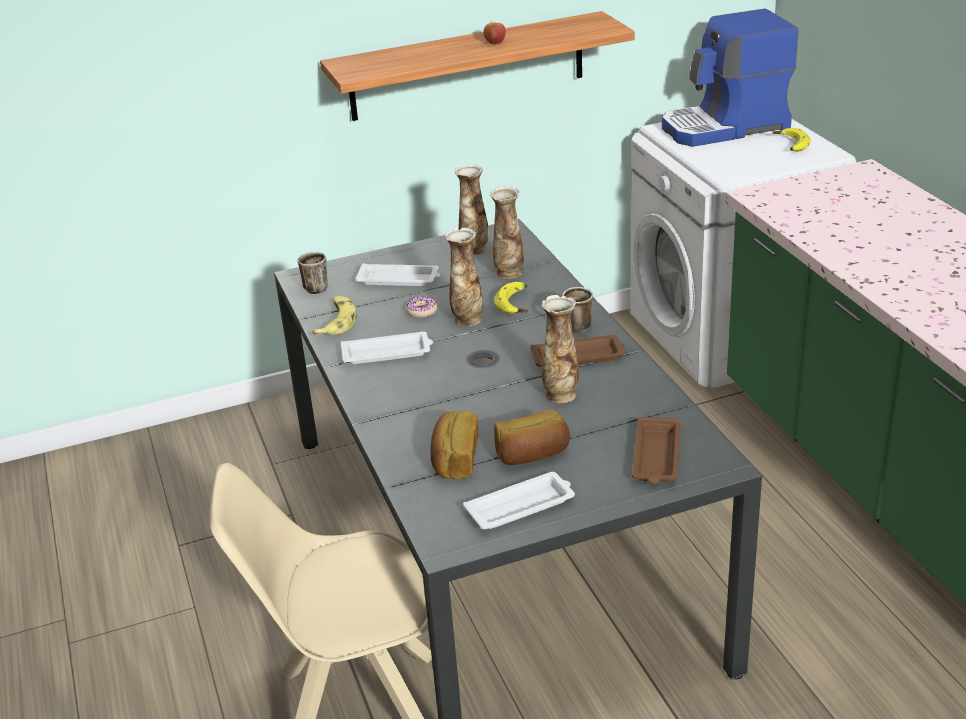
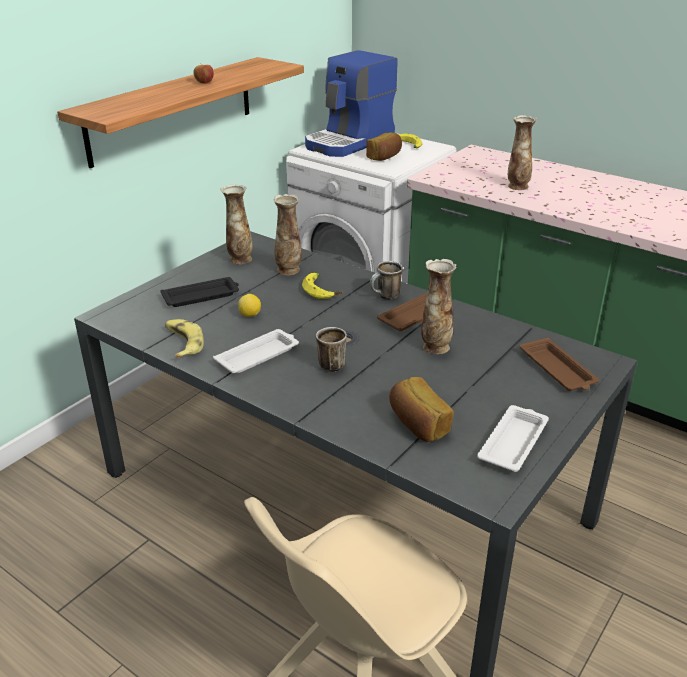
camera: 35 degrees left, 0 degrees up
mug [298,252,328,294] -> mug moved to [316,327,347,372]
white tray [355,263,440,286] -> black tray [161,277,239,307]
donut [406,296,437,318] -> lemon [238,294,261,317]
vase [445,228,483,326] -> vase moved to [508,115,537,190]
bread [494,409,570,465] -> bread moved to [366,132,402,161]

